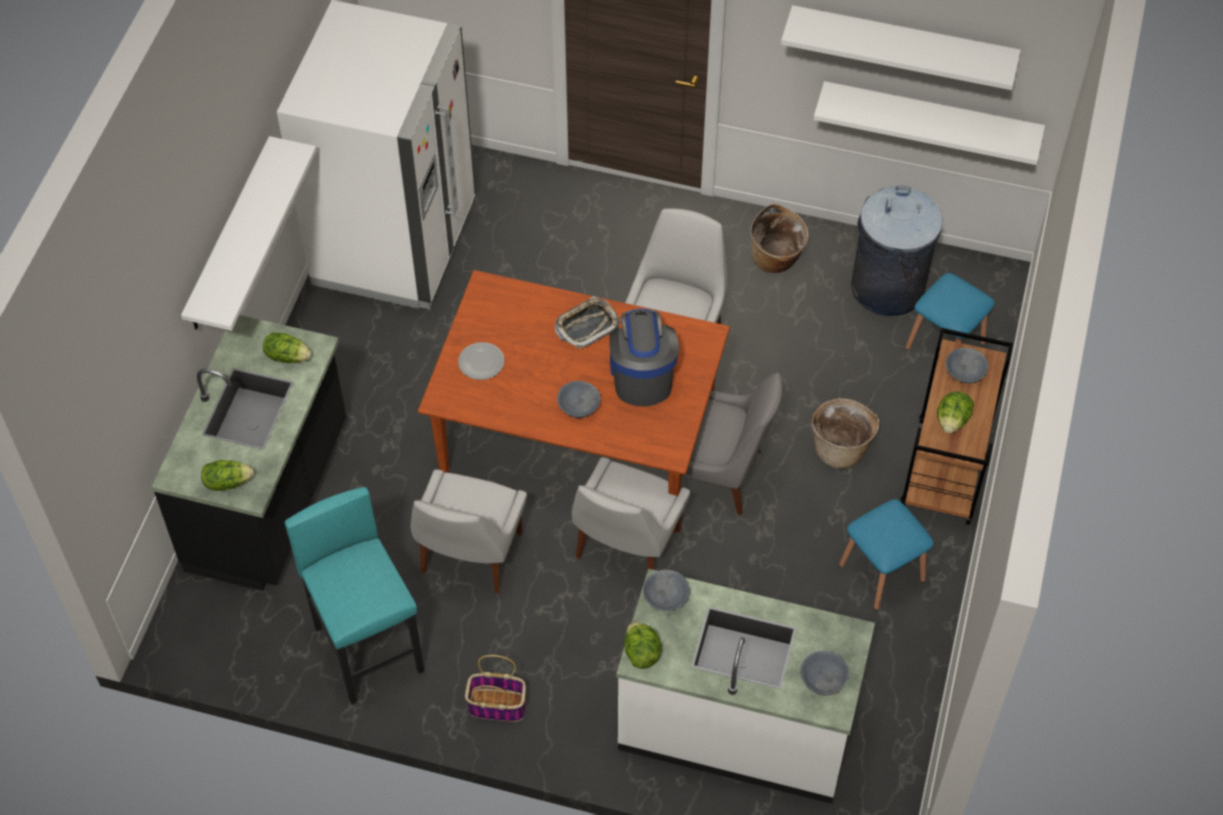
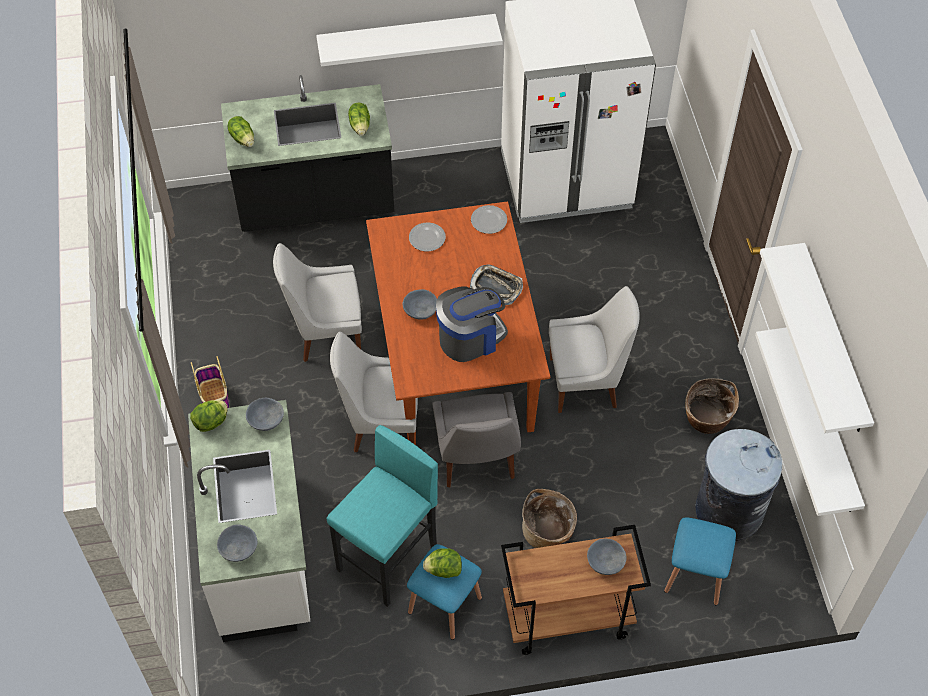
camera: 65 degrees right, 0 degrees up
turquoise stool [285,487,424,704] -> turquoise stool moved to [327,425,438,607]
lettuce [937,391,974,433] -> lettuce moved to [423,548,462,578]
none -> plate [471,205,507,234]

